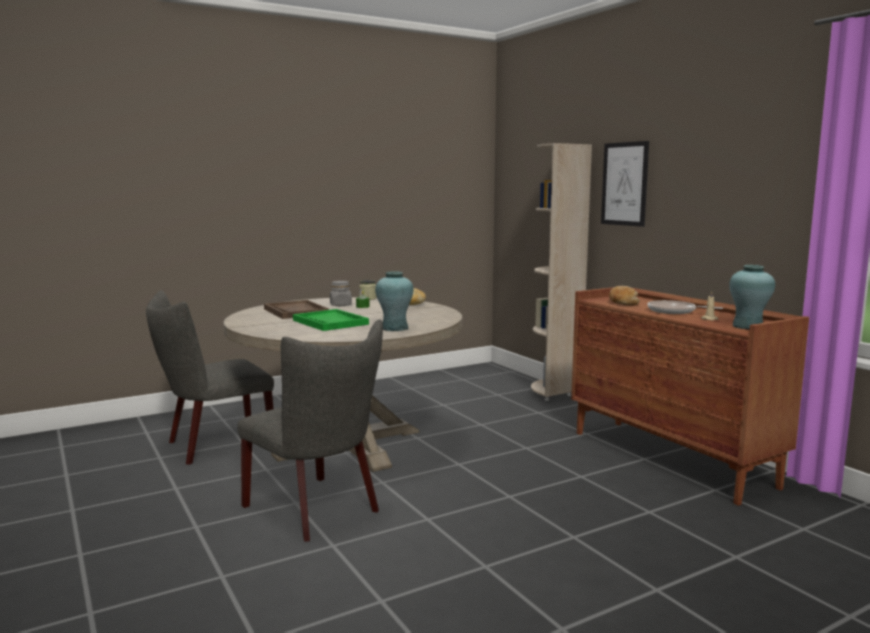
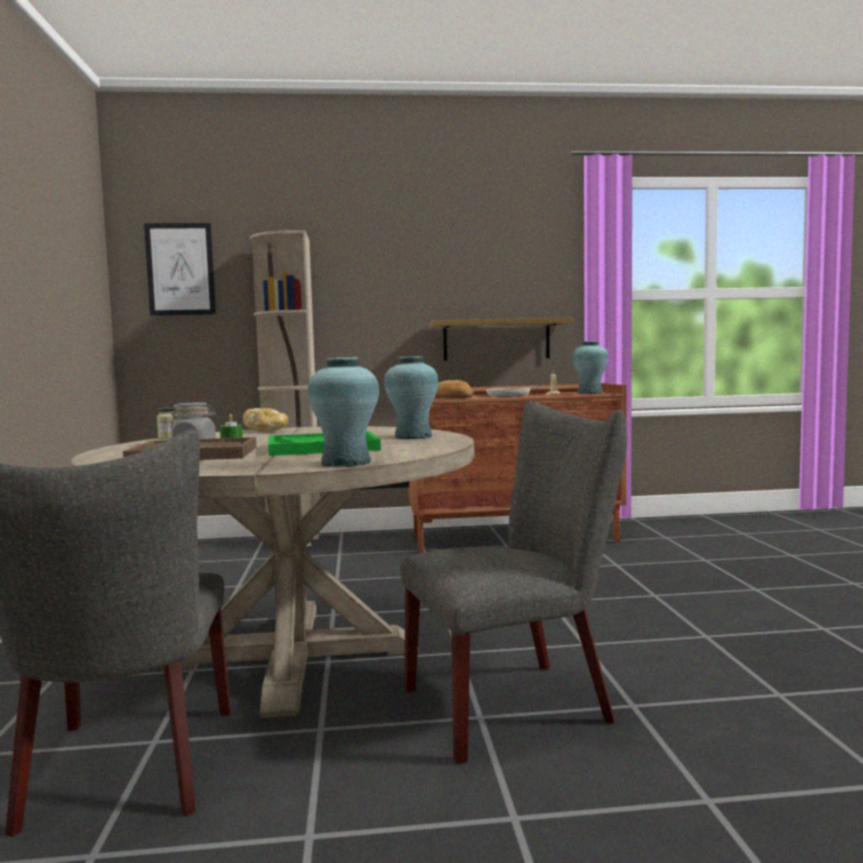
camera: 65 degrees left, 5 degrees down
picture [601,141,649,227] -> picture moved to [144,223,216,316]
none -> turquoise vase [308,357,379,467]
none -> shelf [429,318,573,361]

